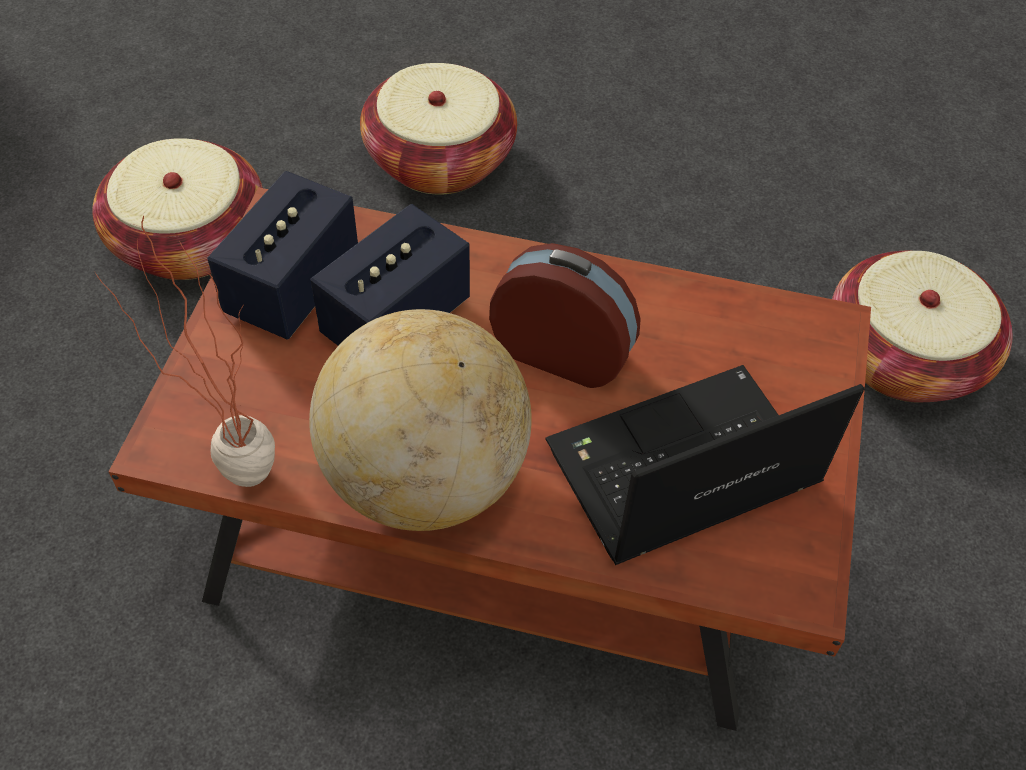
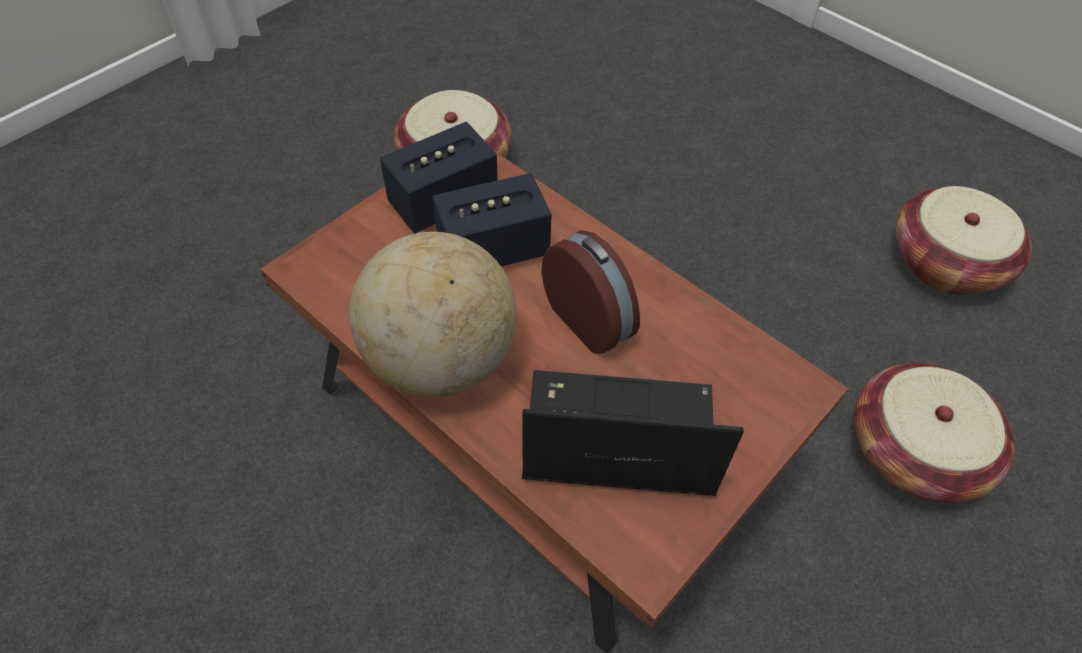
camera: 30 degrees right, 0 degrees up
potted plant [96,215,275,487] -> none
basket [360,63,517,195] -> basket moved to [895,186,1031,295]

